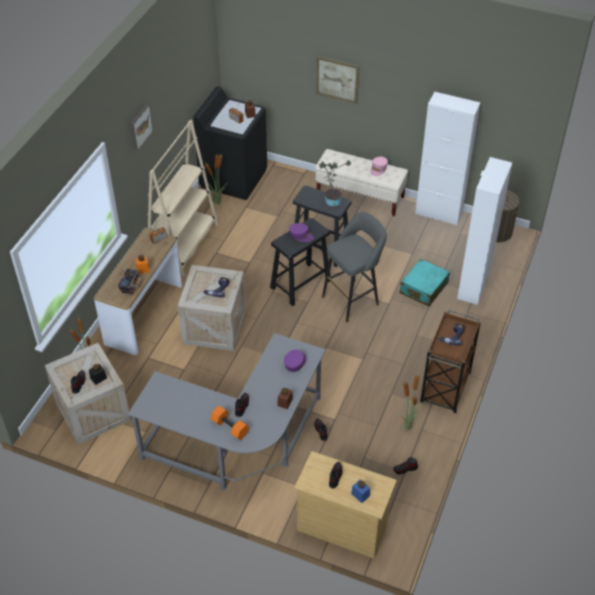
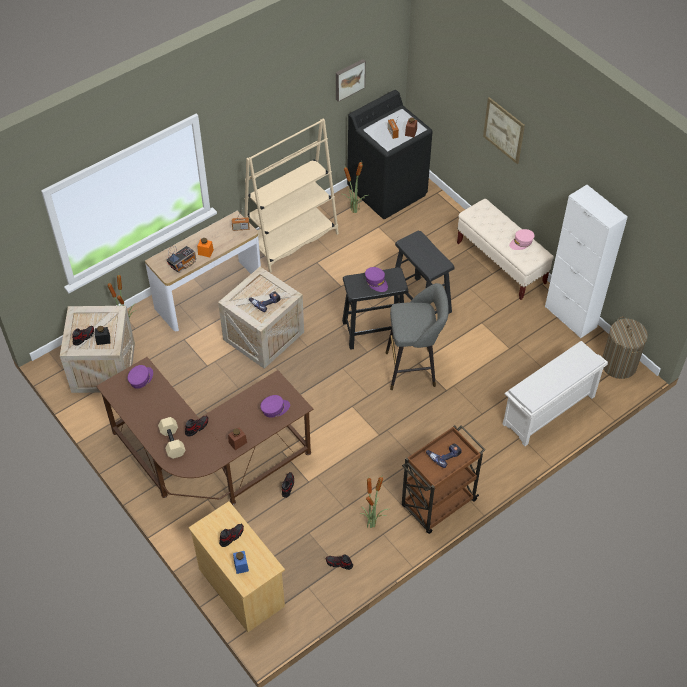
camera: 30 degrees right, 5 degrees up
grey desk [128,333,326,490] -> brown desk [96,357,314,505]
picture [130,104,153,151] -> picture moved to [336,59,366,102]
orange dumbbell [211,406,249,440] -> beige dumbbell [158,417,186,459]
potted plant [319,160,351,206] -> none
turquoise suitcase [400,259,450,306] -> none
white cabinet [457,157,512,305] -> white shoe rack [502,341,608,446]
none -> purple cap [128,365,153,389]

